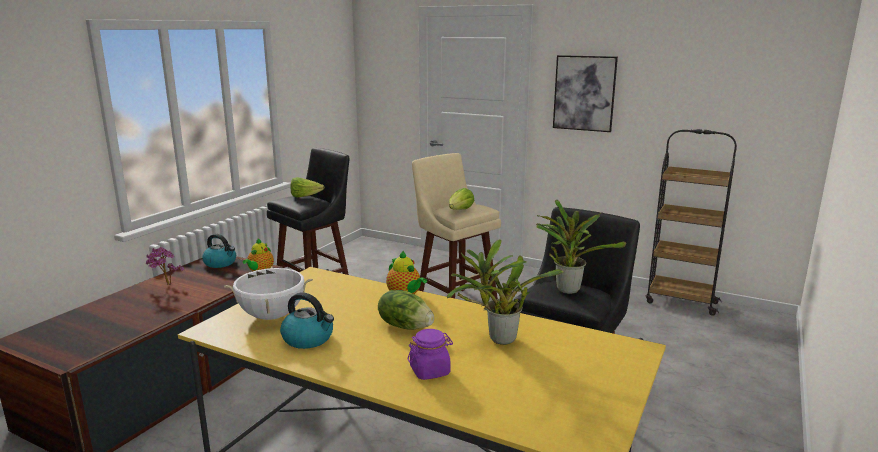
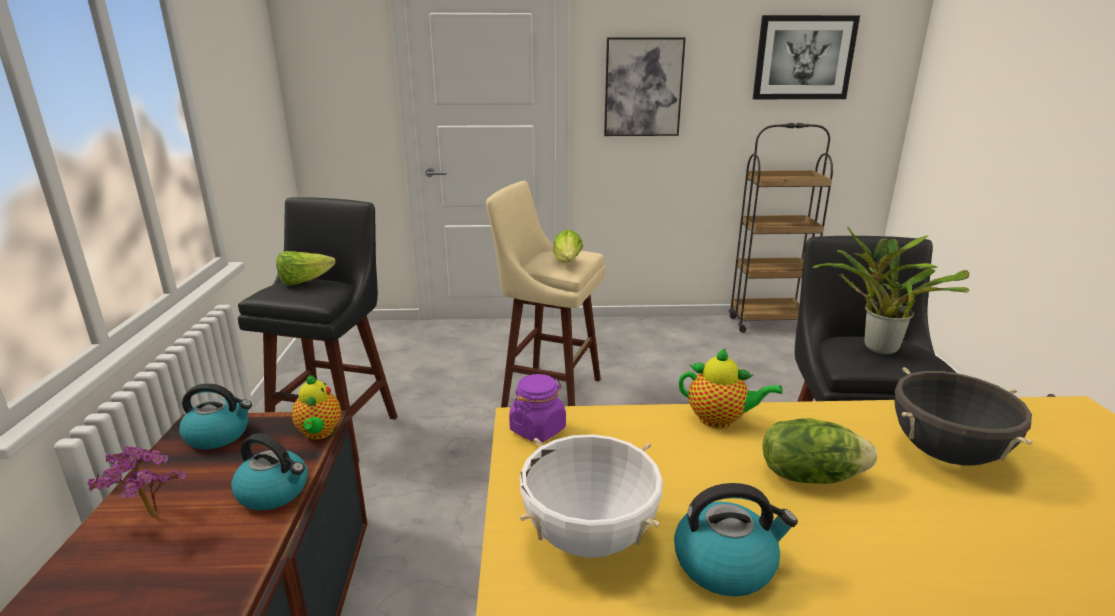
camera: 30 degrees left, 5 degrees up
purple jar [408,329,453,380] -> purple jar moved to [509,374,566,442]
potted plant [447,239,563,345] -> black cooking pot [894,367,1032,465]
none -> kettle [231,434,308,510]
none -> picture [753,15,860,99]

